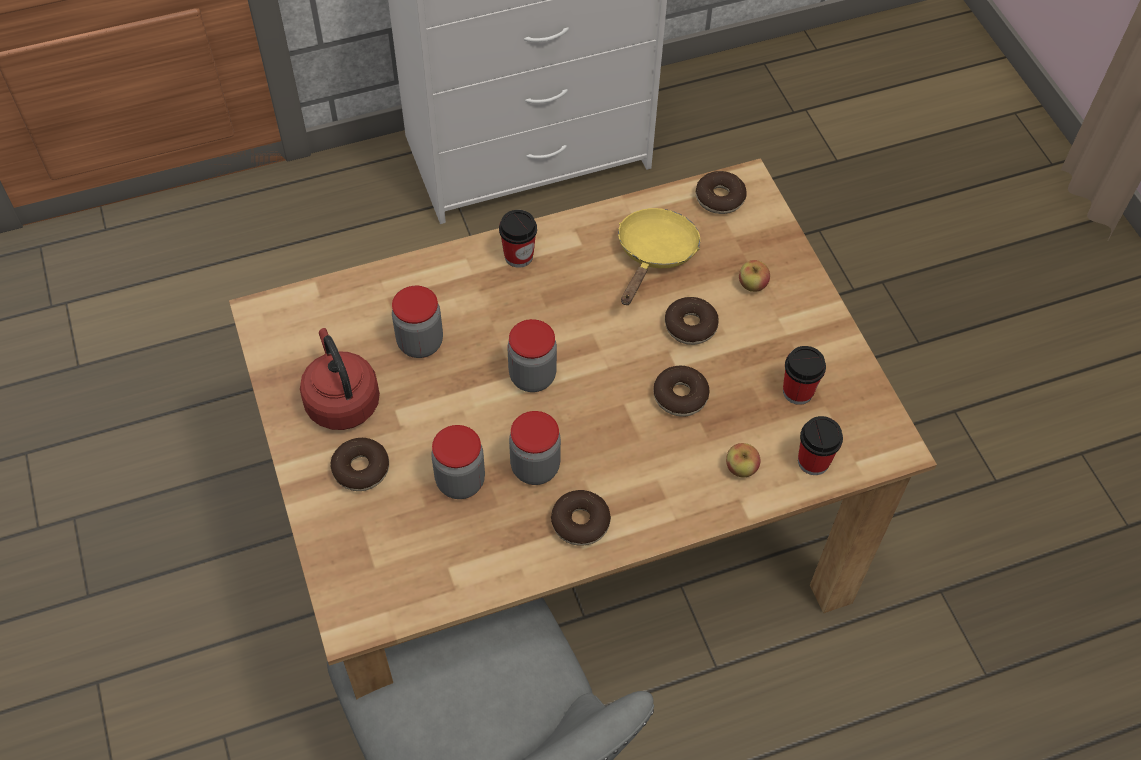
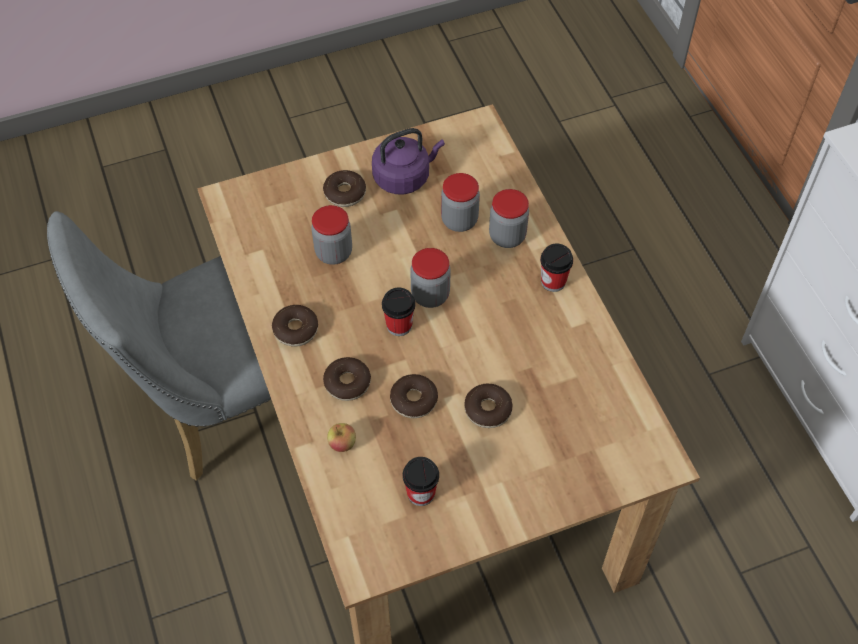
camera: 90 degrees right, 0 degrees up
red kettle [300,328,380,430] -> purple kettle [372,128,445,194]
jar [509,411,561,485] -> jar moved to [489,189,529,248]
yellow frying pan [618,208,700,305] -> none
donut [696,171,747,214] -> donut moved to [323,357,371,401]
apple [739,260,770,292] -> none
cup [798,416,843,475] -> cup moved to [382,288,415,336]

